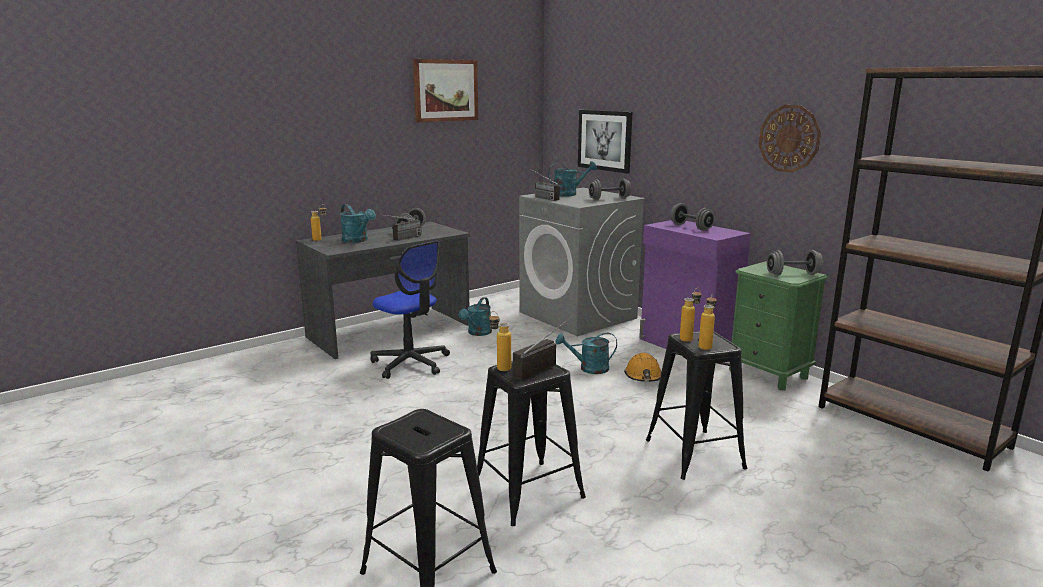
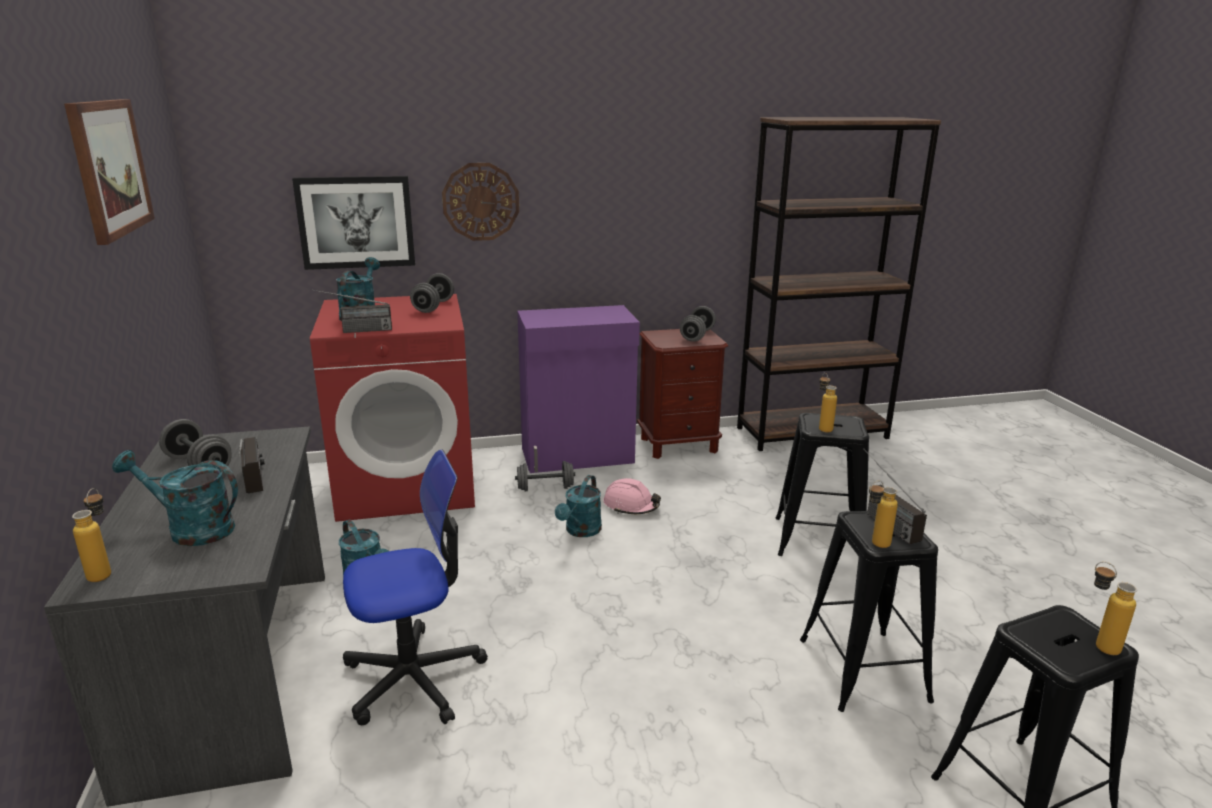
camera: 65 degrees left, 5 degrees up
turquoise watering can [340,204,376,243] -> turquoise watering can turned 150 degrees counterclockwise [112,450,238,546]
grey washing machine [519,188,646,336] -> red washing machine [310,294,475,522]
orange hard hat [624,353,662,382] -> pink hard hat [603,478,661,514]
grey dumbbell [670,203,715,231] -> grey dumbbell moved to [515,461,575,491]
bottle [699,293,717,350] -> bottle moved to [1094,562,1137,655]
green nightstand [729,261,828,390] -> brown nightstand [637,329,728,459]
wall clock [759,105,821,173] -> wall clock moved to [442,163,519,241]

